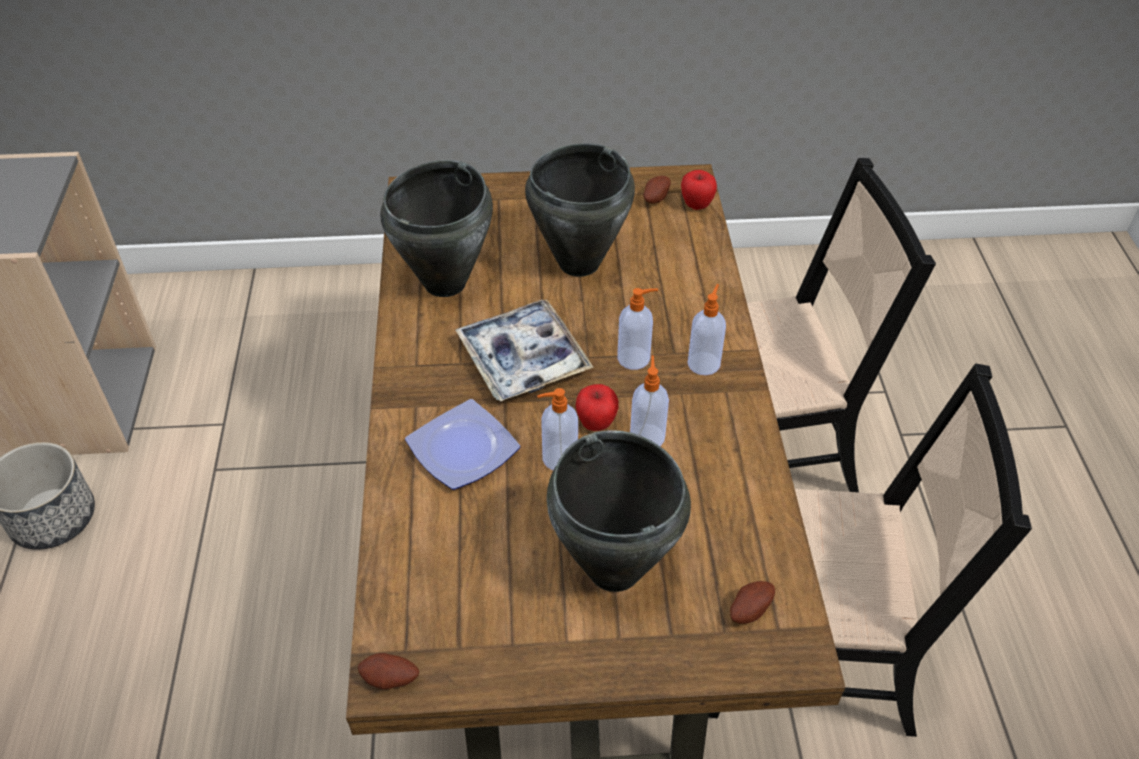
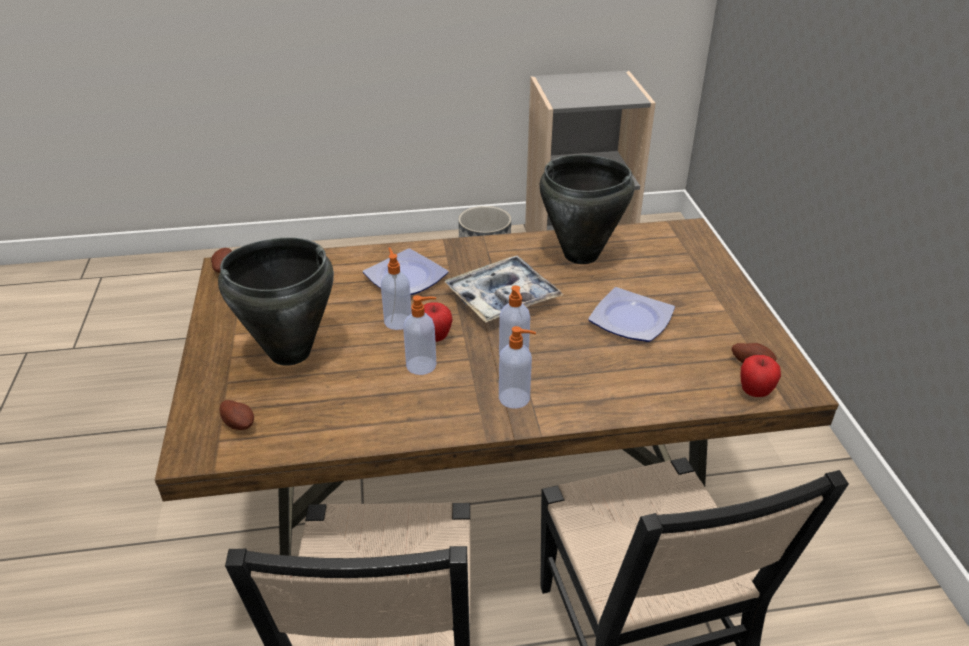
camera: 85 degrees right, 10 degrees down
black cooking pot [525,143,635,277] -> plate [588,287,675,342]

